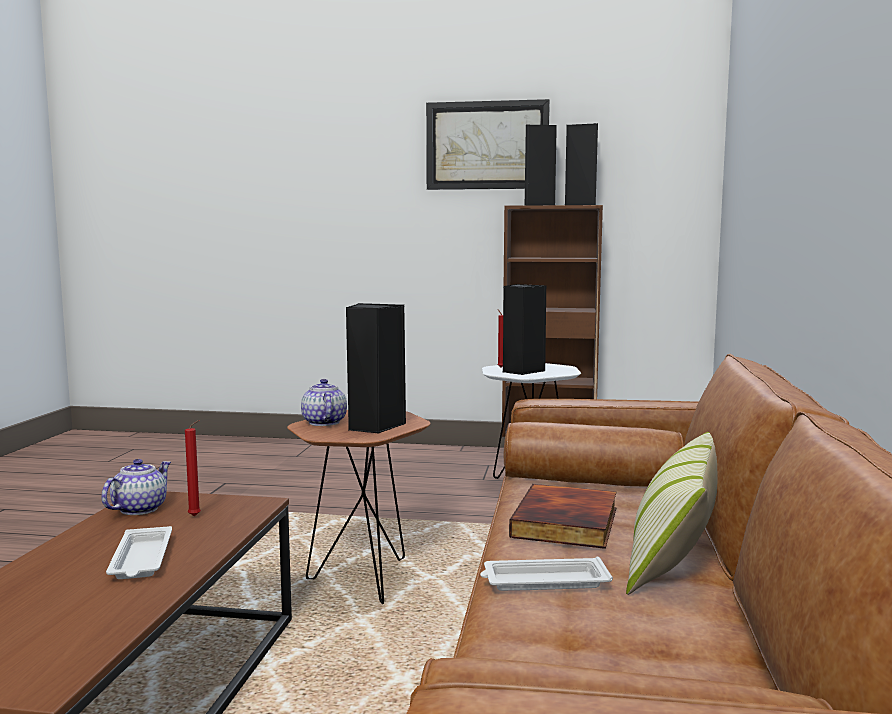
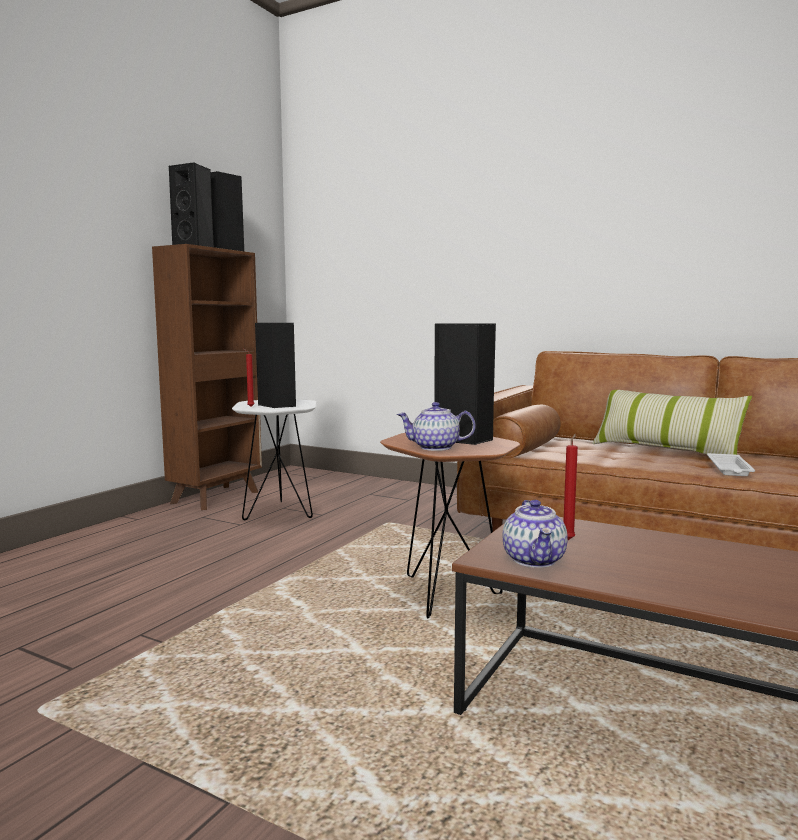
camera: 70 degrees left, 0 degrees up
teapot [101,459,171,515] -> teapot turned 135 degrees counterclockwise [503,500,568,568]
white tray [106,526,172,579] -> none
picture [426,99,550,190] -> none
book [509,484,616,549] -> none

